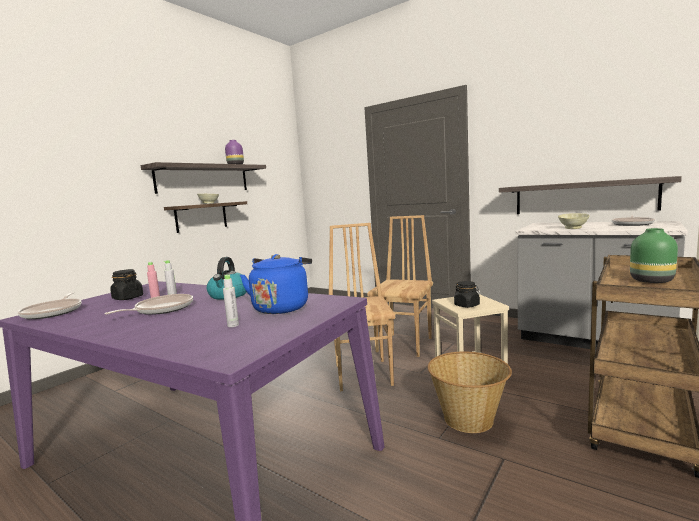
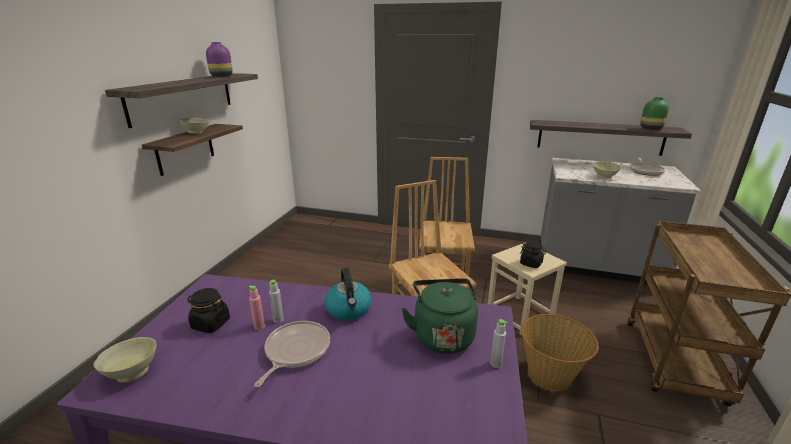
camera: 20 degrees left, 15 degrees up
frying pan [18,292,82,319] -> beige bowl [93,337,157,383]
grey bottle [223,275,239,327] -> grey bottle moved to [490,319,507,368]
blue kettle [240,254,312,314] -> green kettle [401,278,478,354]
green vase [630,228,678,283] -> green vase moved to [640,97,669,130]

